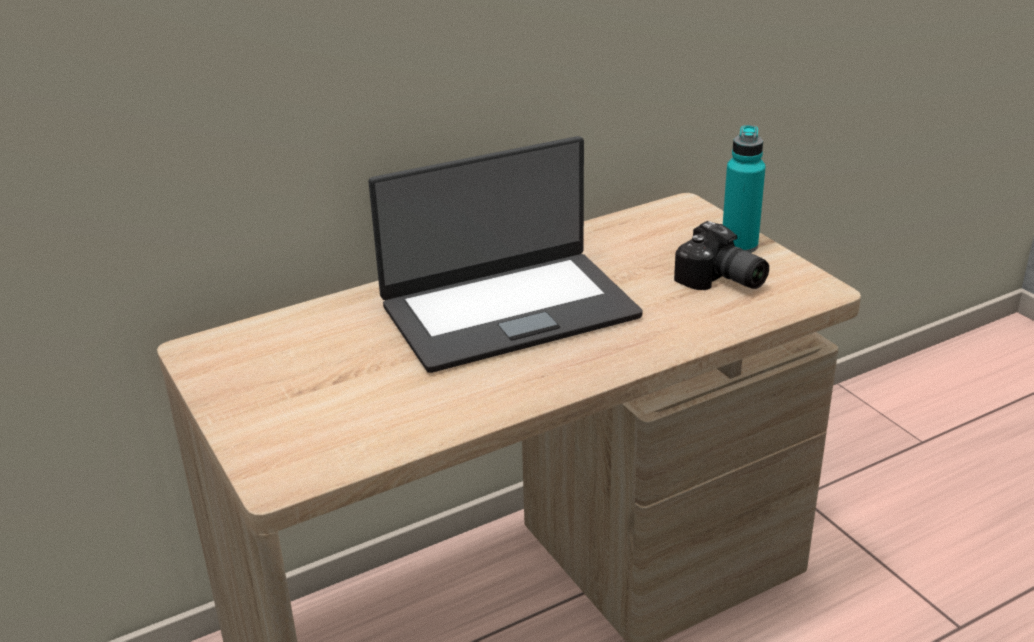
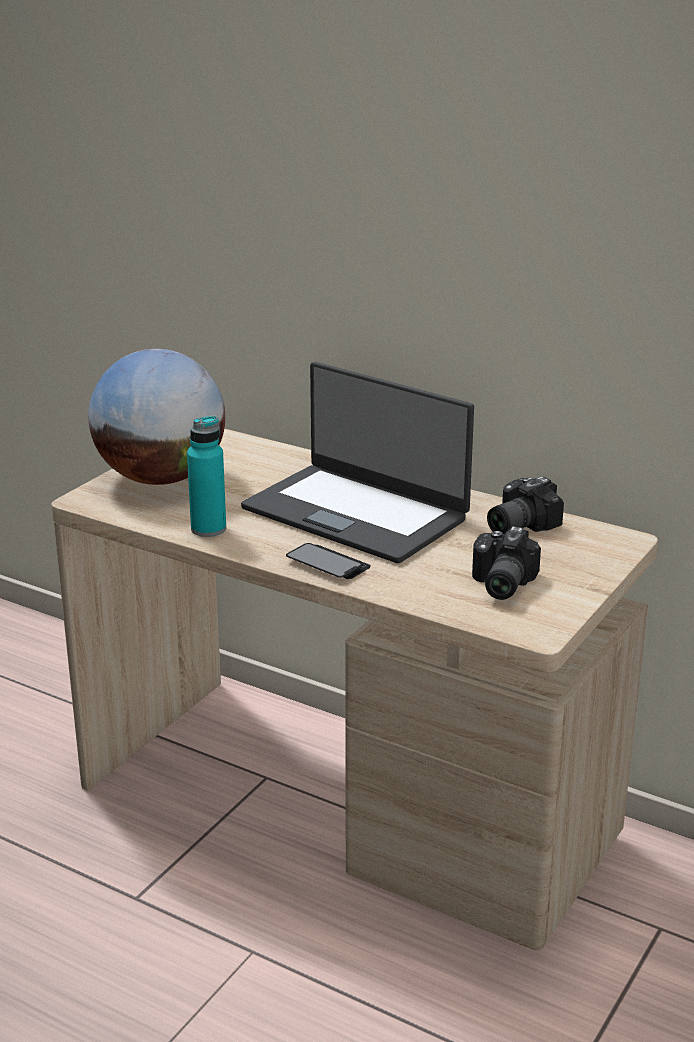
camera: 60 degrees right, 5 degrees down
turquoise bottle [723,125,766,253] -> turquoise bottle moved to [187,416,226,537]
none -> globe [88,349,225,485]
none -> phone [286,543,371,579]
none -> camera [487,477,564,534]

